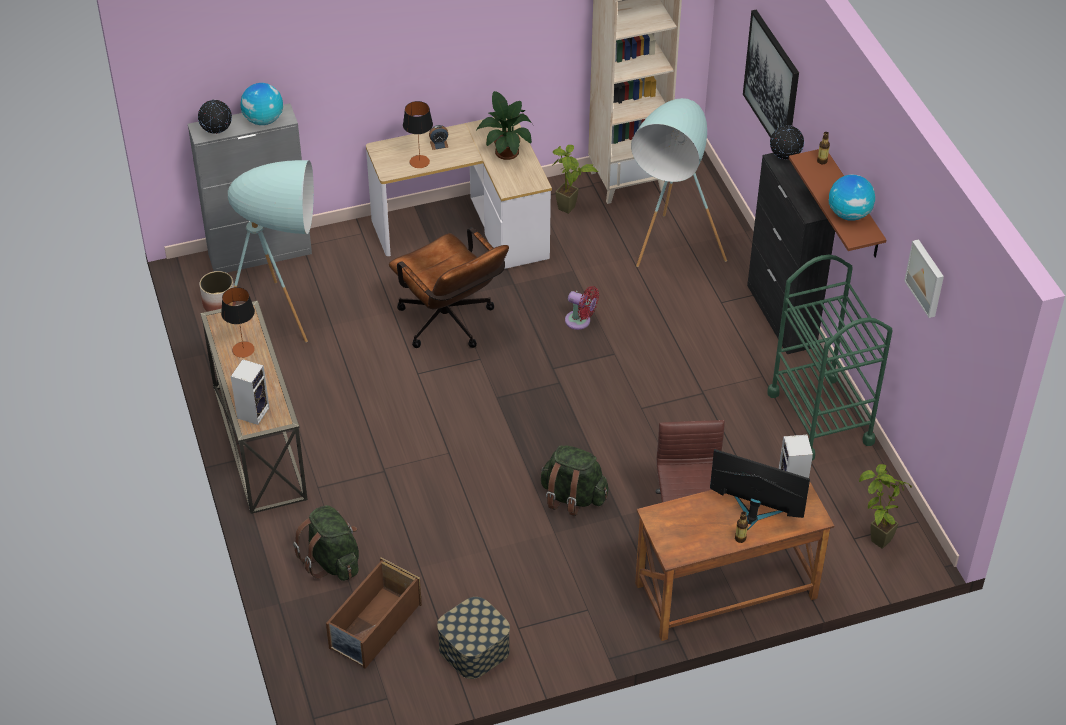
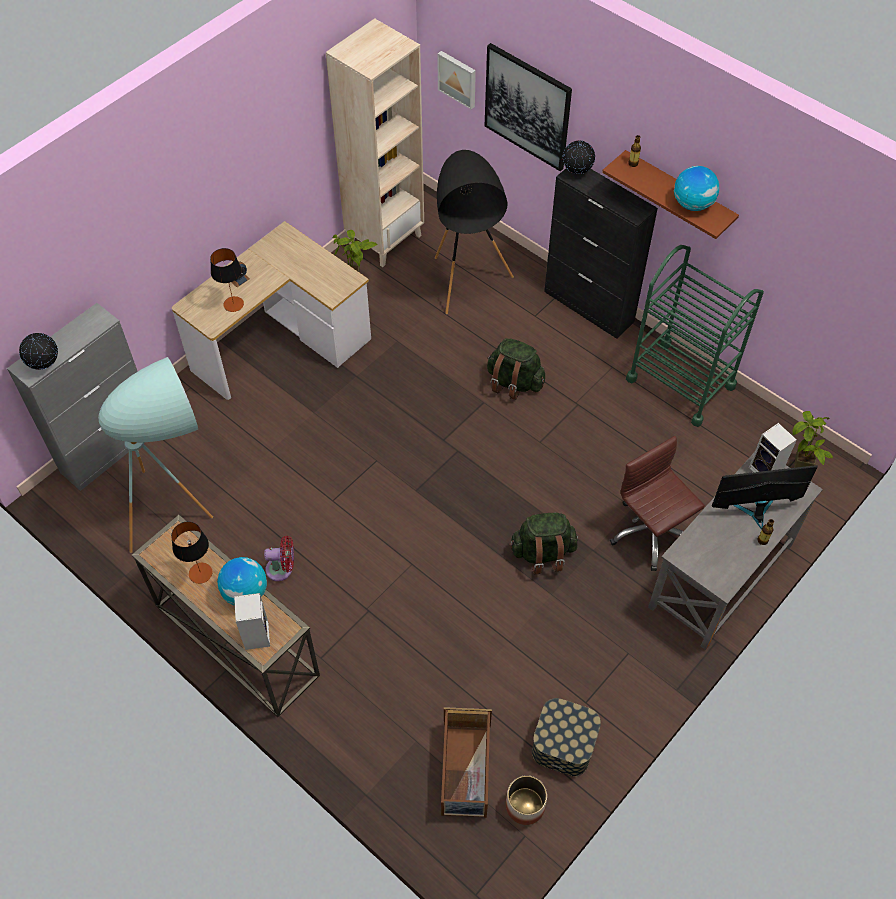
camera: 30 degrees left, 10 degrees up
planter [200,271,236,312] -> planter moved to [506,775,547,825]
globe [240,83,283,125] -> globe moved to [217,557,267,605]
green backpack [293,505,359,581] -> green backpack moved to [487,338,545,400]
brown office chair [389,227,509,348] -> none
potted plant [476,91,532,160] -> none
red fan [565,286,599,330] -> red fan moved to [264,536,294,581]
turquoise floor lamp [631,98,727,267] -> black floor lamp [435,150,514,314]
brown desk [635,482,834,641] -> grey desk [648,452,823,650]
picture [904,239,944,318] -> picture moved to [437,51,476,109]

